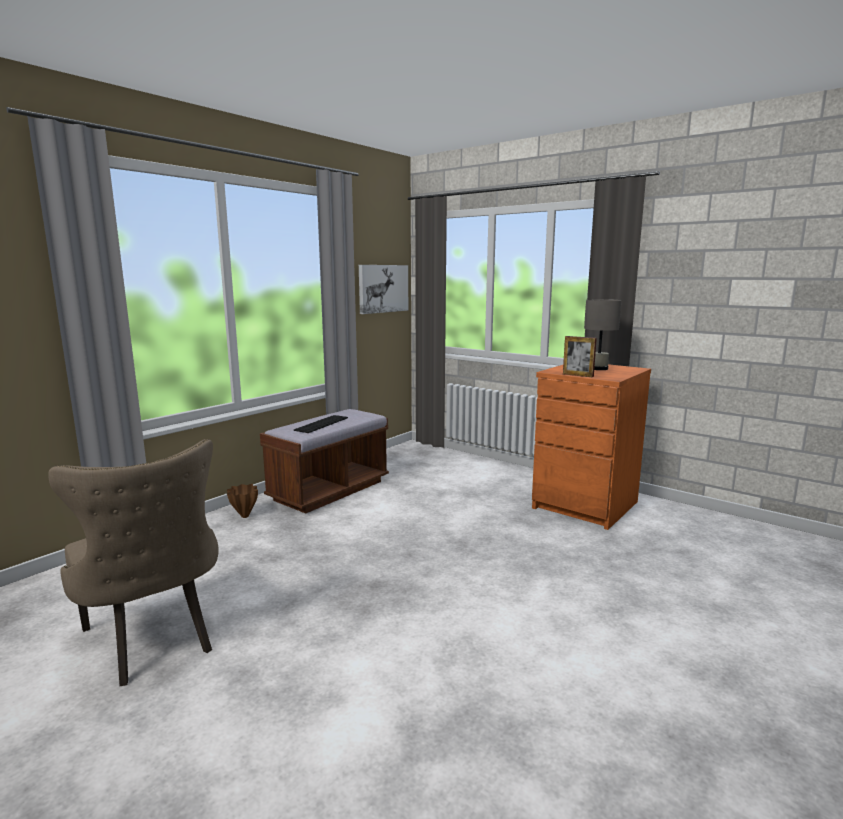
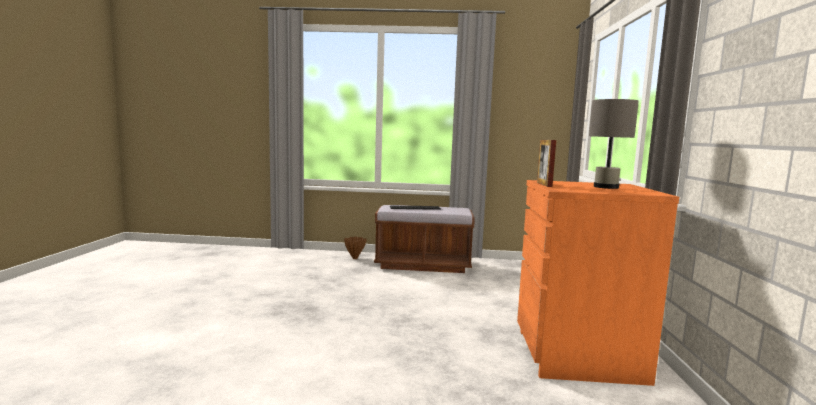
camera: 55 degrees right, 5 degrees down
beige chair [48,439,219,686] -> none
picture [359,265,408,314] -> none

